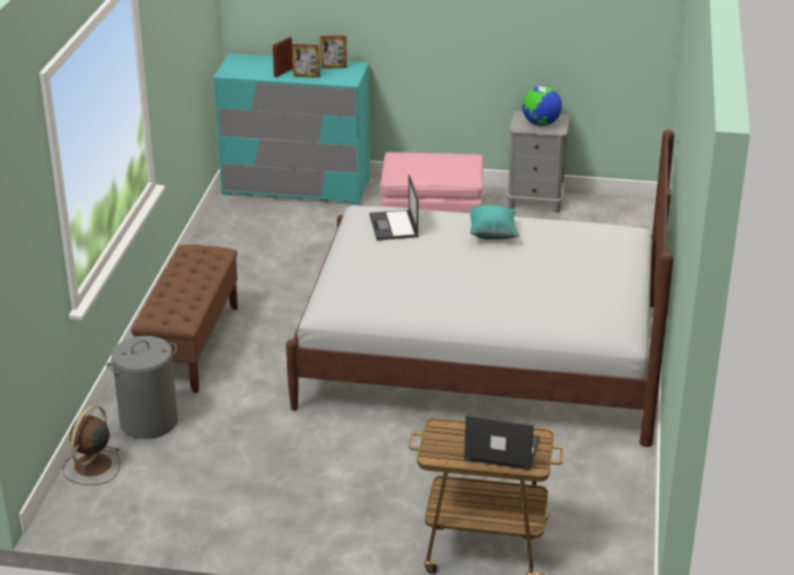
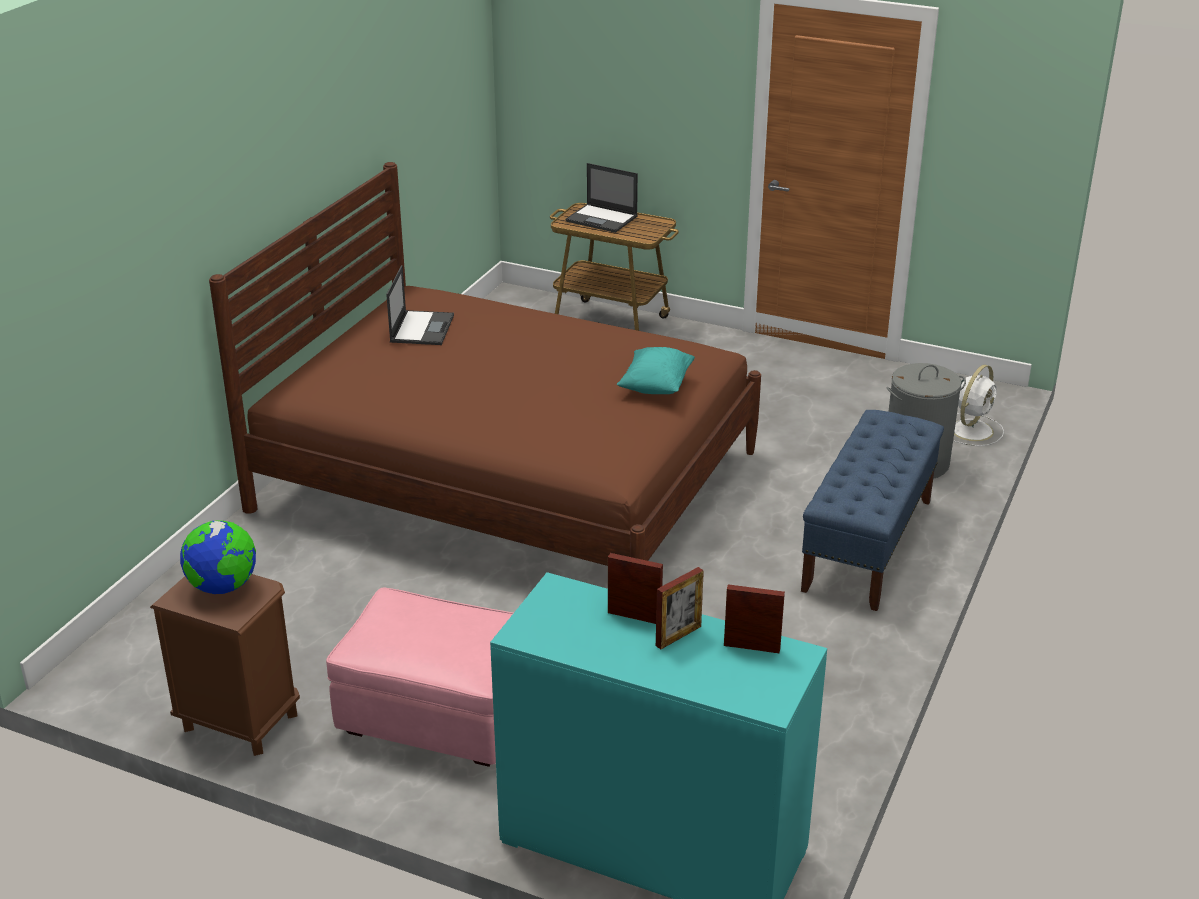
camera: 165 degrees left, 0 degrees up
brown fan [63,405,120,485] -> white fan [953,365,1004,446]
brown bench [131,245,238,393] -> blue bench [801,410,944,611]
white bed [286,130,675,447] -> brown bed [209,162,761,566]
picture frame [320,36,347,69] -> picture frame moved to [724,584,785,653]
laptop [369,175,419,240] -> laptop moved to [386,265,454,345]
turquoise pillow [469,205,519,240] -> turquoise pillow moved to [617,347,695,394]
grey nightstand [506,111,570,213] -> brown nightstand [150,574,300,756]

